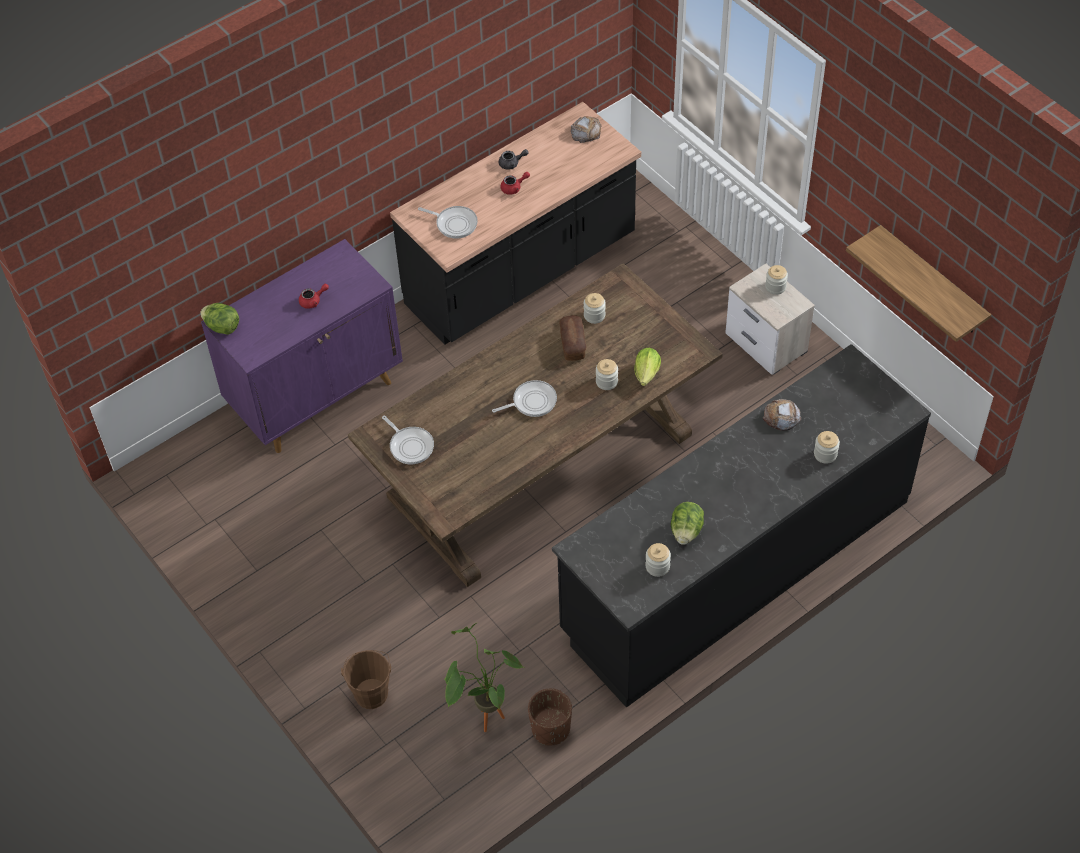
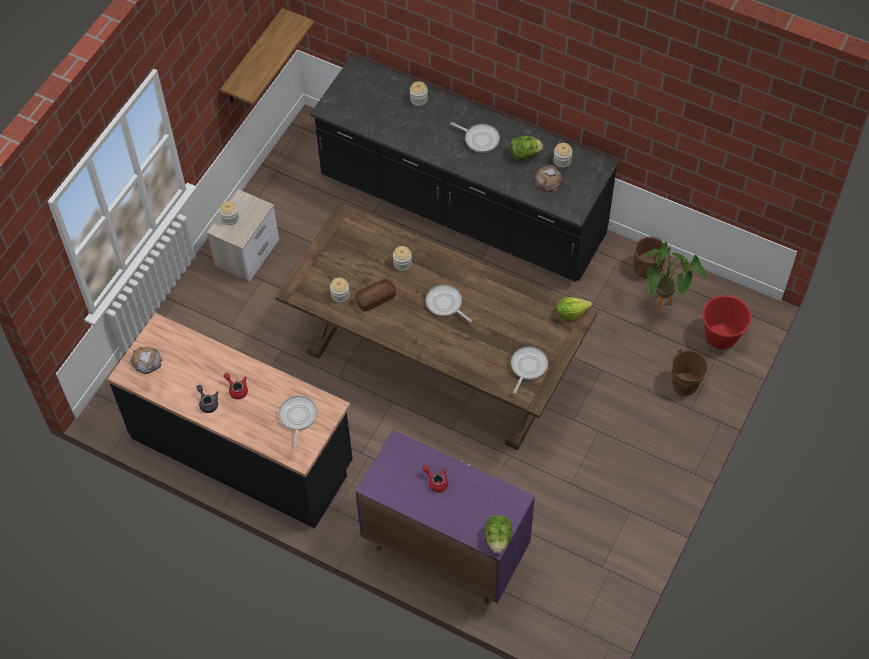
camera: 115 degrees left, 5 degrees up
lettuce [634,348,661,386] -> lettuce moved to [556,297,592,320]
bread [762,399,801,431] -> bread moved to [535,165,562,192]
none -> frying pan [450,122,500,153]
none -> red bucket [700,295,752,350]

